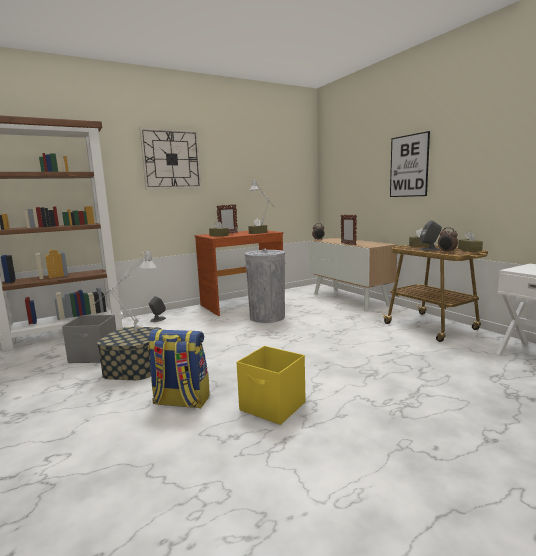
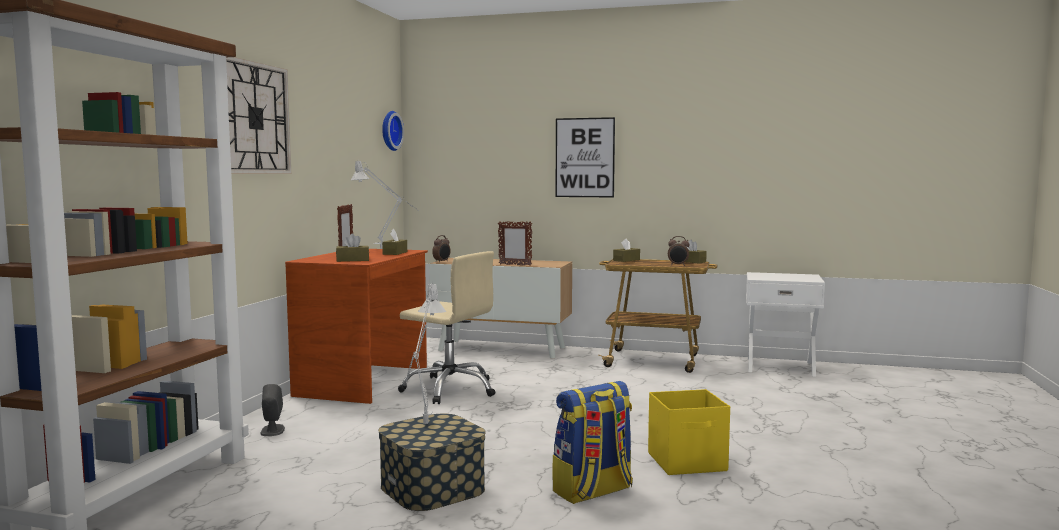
camera: 45 degrees left, 5 degrees down
grey storage box [62,315,116,363] -> none
grey trash can [244,249,285,323] -> beige office chair [398,251,495,404]
grey speaker [419,220,442,251] -> none
none -> wall clock [382,111,404,151]

